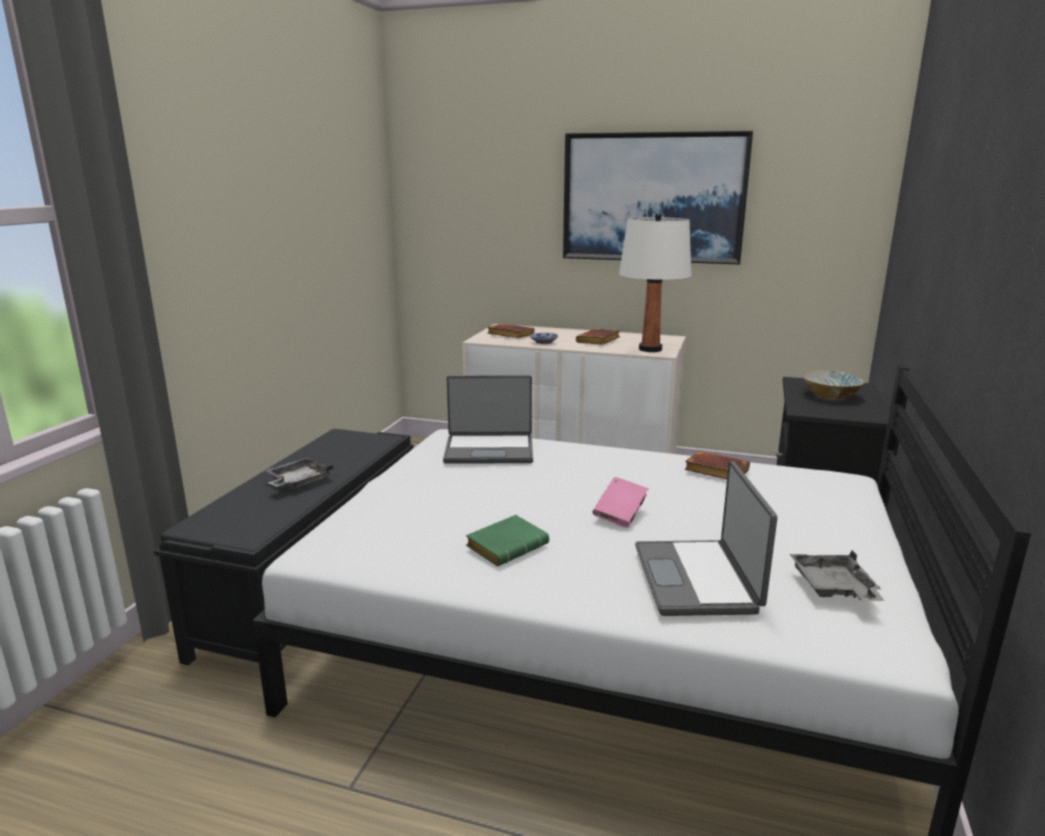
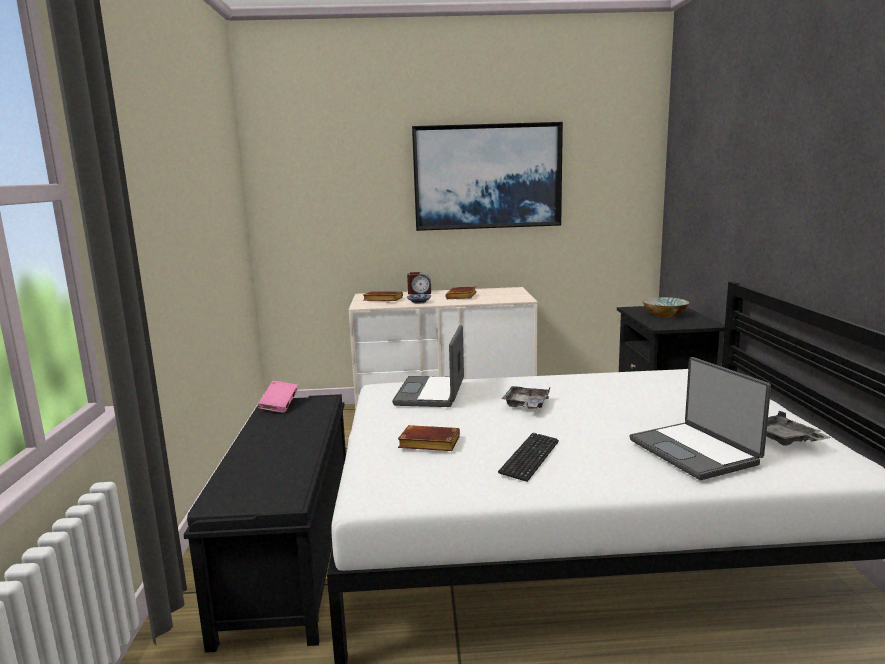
camera: 20 degrees left, 5 degrees down
grey tray [265,458,333,488] -> grey tray moved to [502,386,551,409]
laptop [443,375,533,464] -> laptop turned 120 degrees clockwise [392,325,464,407]
green book [466,515,549,566] -> keyboard [498,433,559,482]
pink book [593,477,648,528] -> pink book moved to [258,381,298,413]
white table lamp [619,212,692,352] -> none
brown book [684,451,750,479] -> brown book moved to [398,425,460,451]
none -> alarm clock [407,272,431,294]

